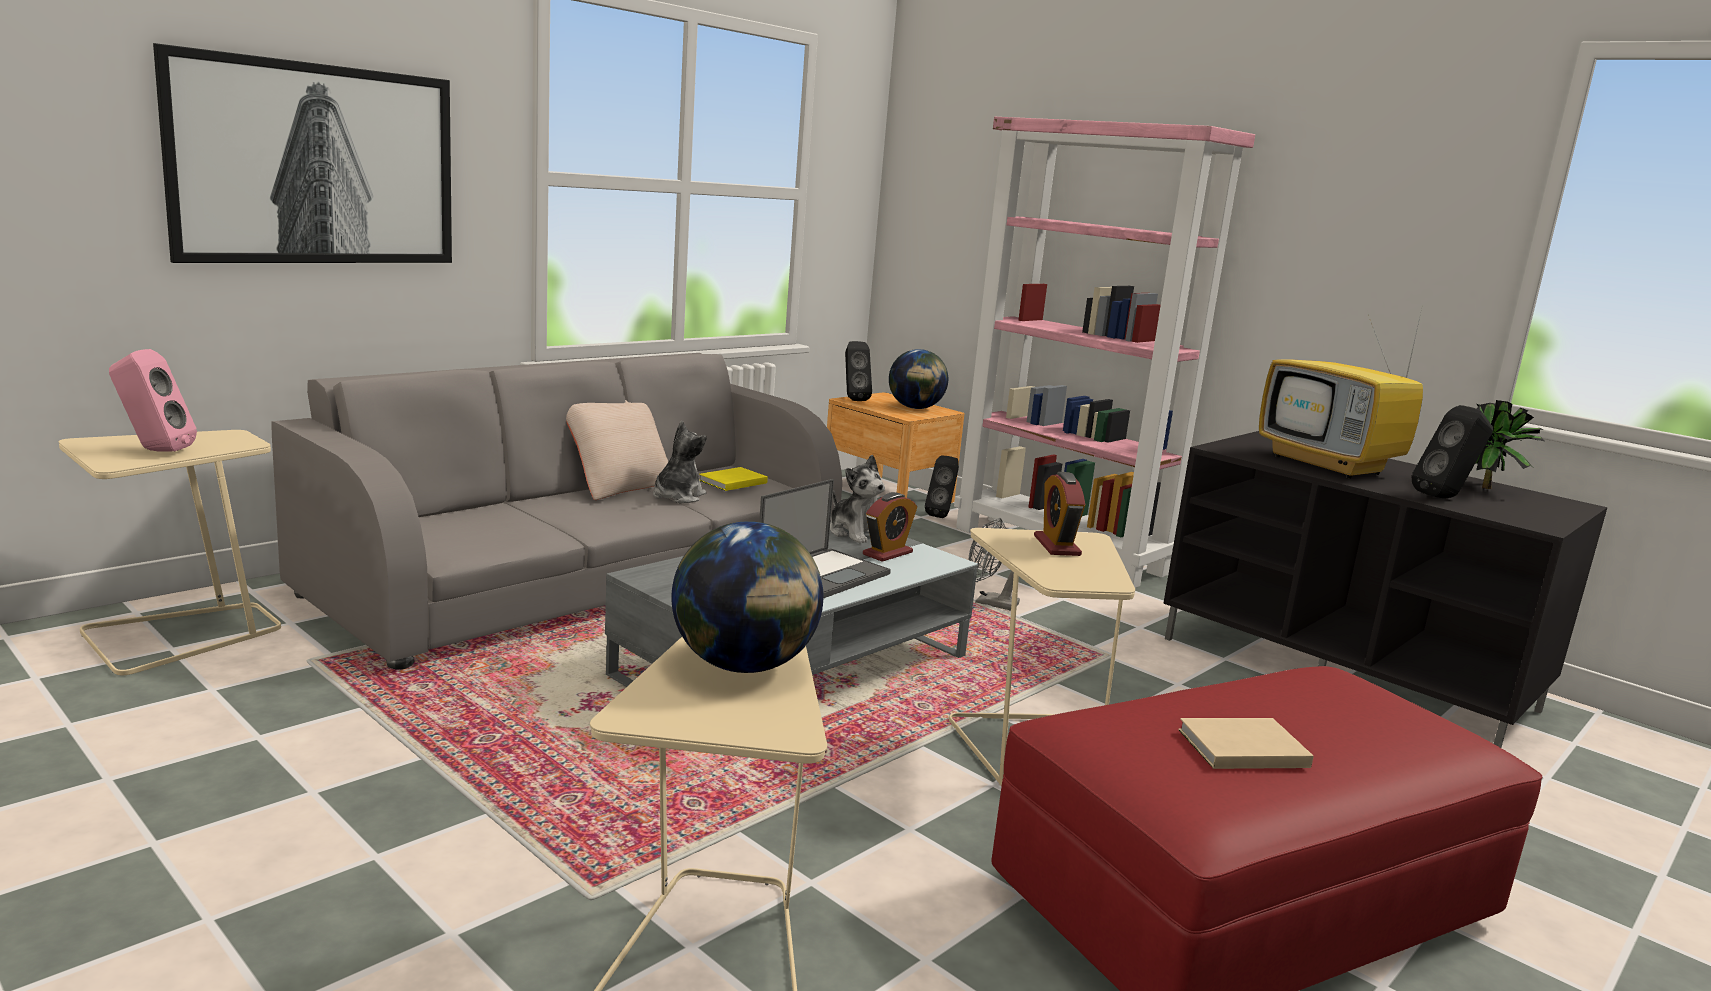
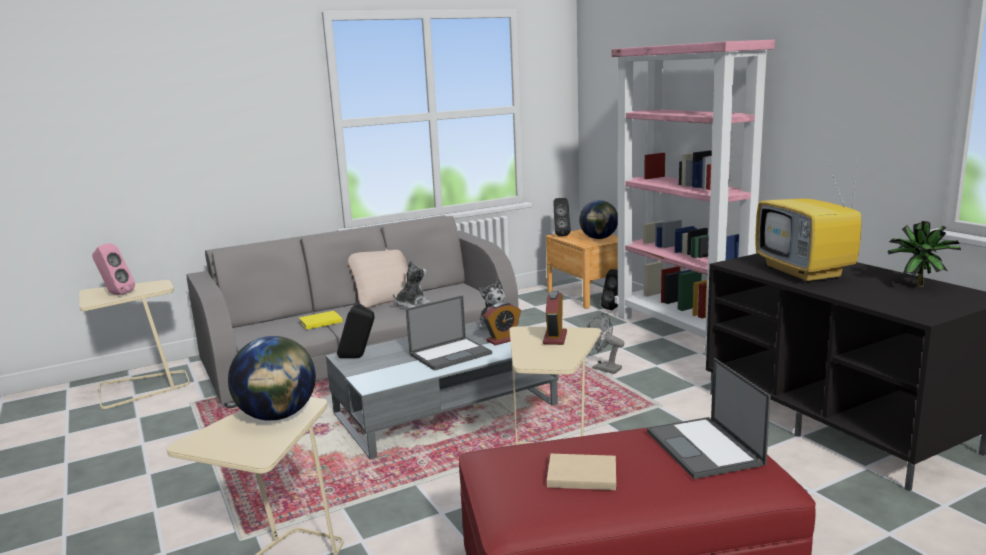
camera: 20 degrees right, 0 degrees up
picture [153,43,452,263] -> none
yellow book [699,467,768,491] -> yellow book moved to [299,311,343,330]
black speaker [1411,405,1493,498] -> black speaker moved to [337,302,374,358]
none -> laptop [647,358,771,479]

